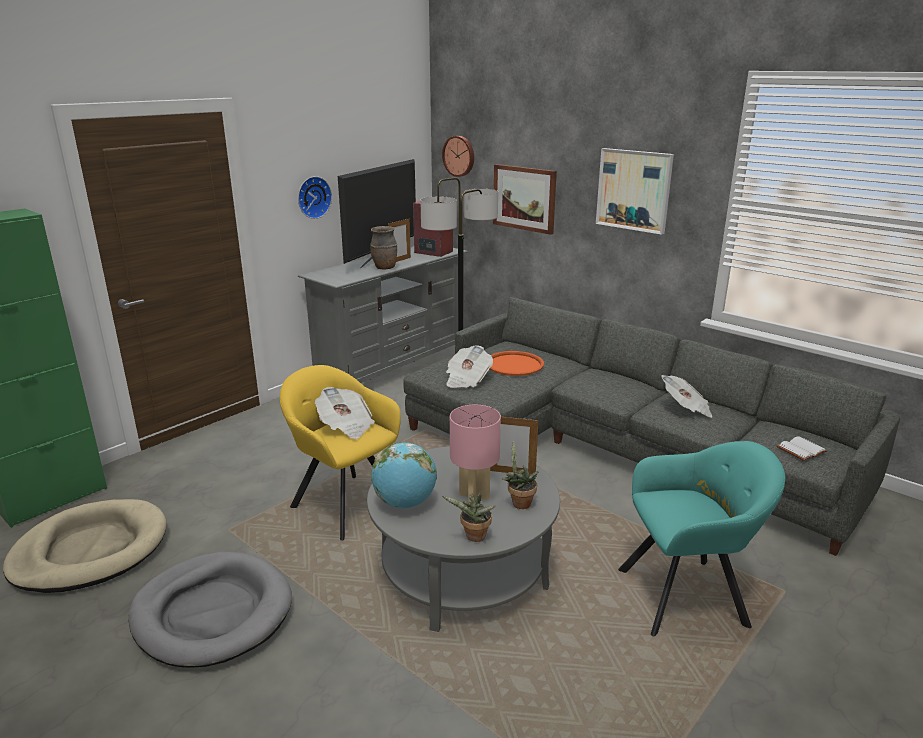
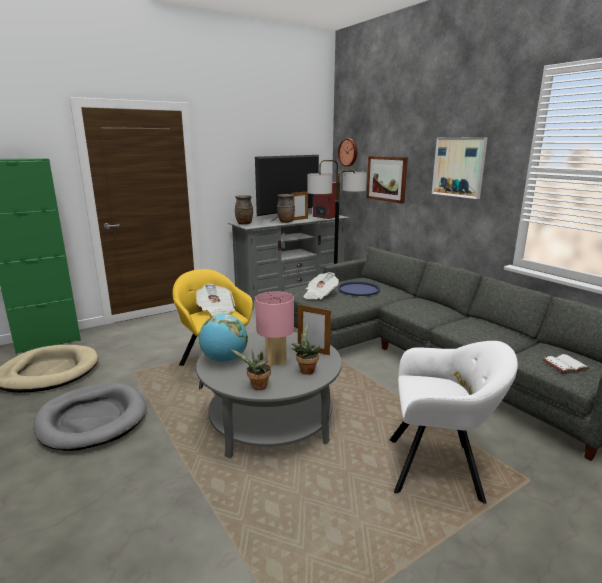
camera: 15 degrees right, 5 degrees down
wall clock [298,176,332,219] -> none
orange tray [489,351,544,376] -> blue tray [337,281,381,296]
turquoise armchair [618,441,786,636] -> white armchair [390,341,518,504]
newspaper [661,375,712,418] -> none
none -> brown vase [235,195,253,224]

